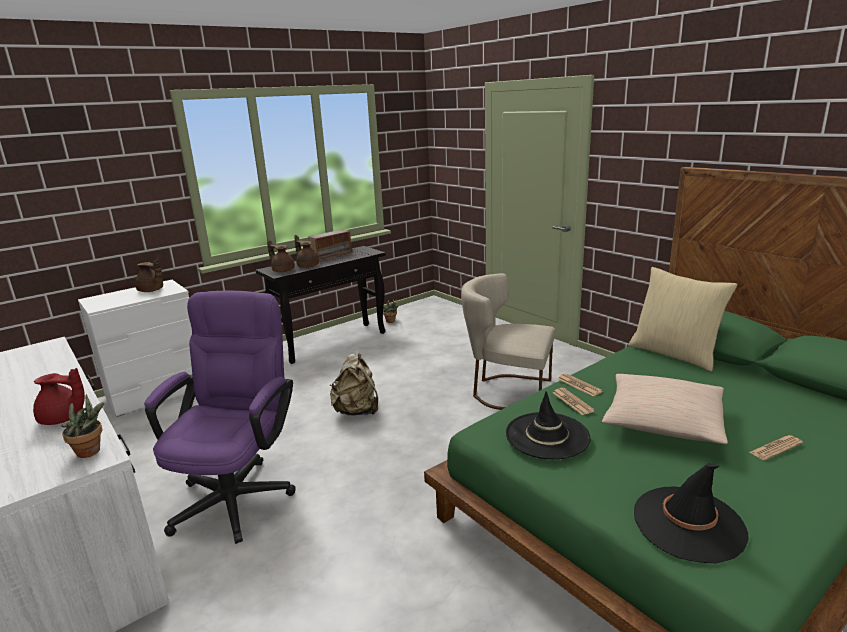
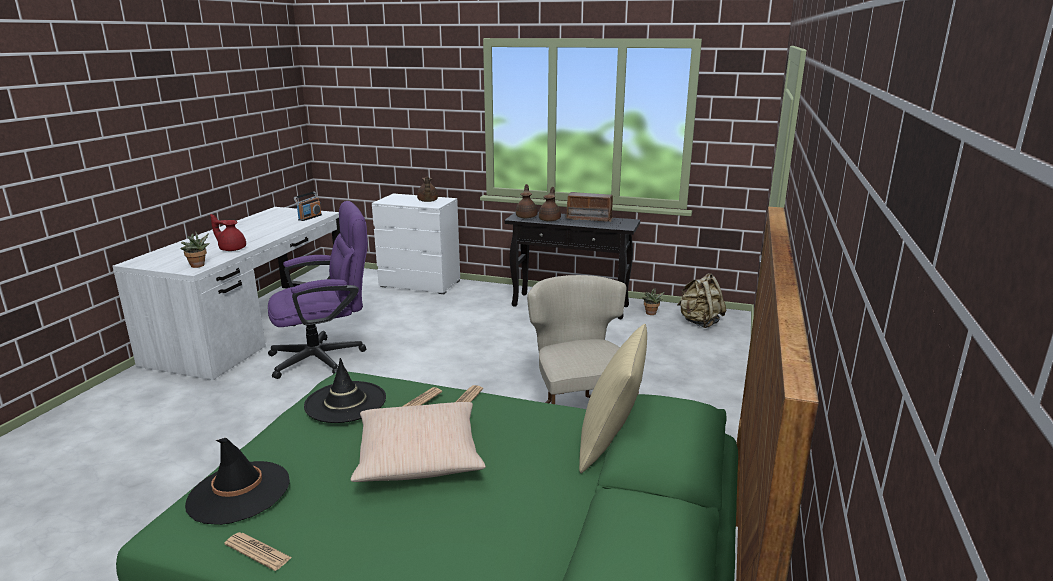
camera: 55 degrees right, 0 degrees up
red teapot [33,368,85,425] -> red teapot turned 135 degrees clockwise [210,214,246,251]
beige backpack [330,354,378,416] -> beige backpack moved to [677,273,726,328]
newspaper [750,435,803,460] -> newspaper moved to [224,532,292,571]
none -> radio [294,191,322,221]

